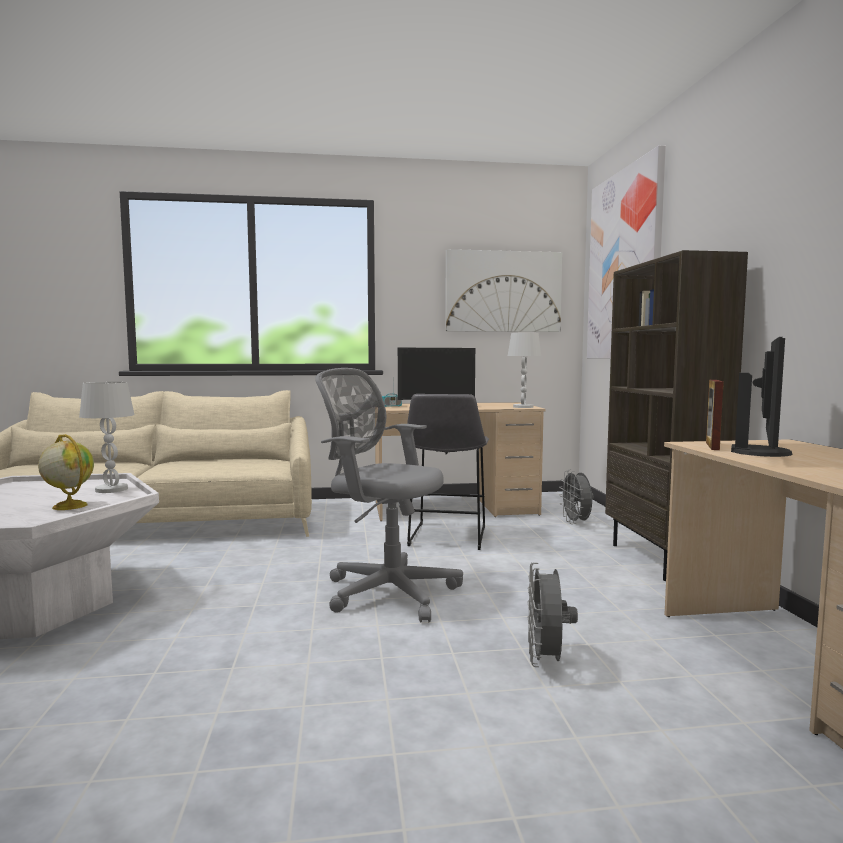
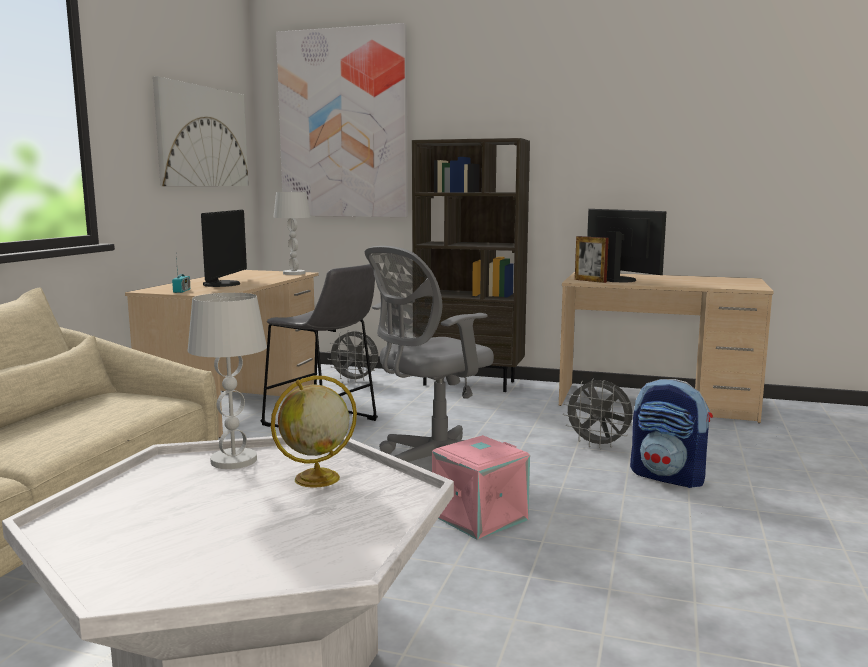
camera: 65 degrees left, 5 degrees up
none -> pink storage box [432,435,530,540]
none -> backpack [630,379,713,488]

